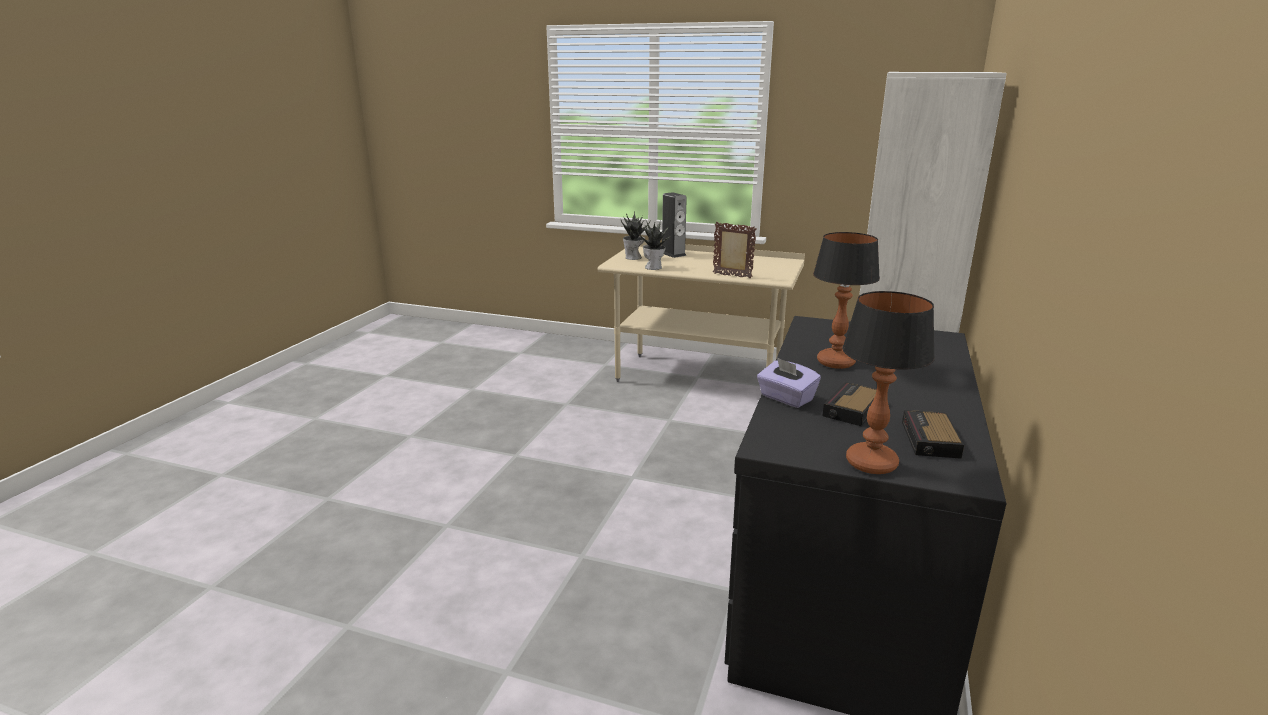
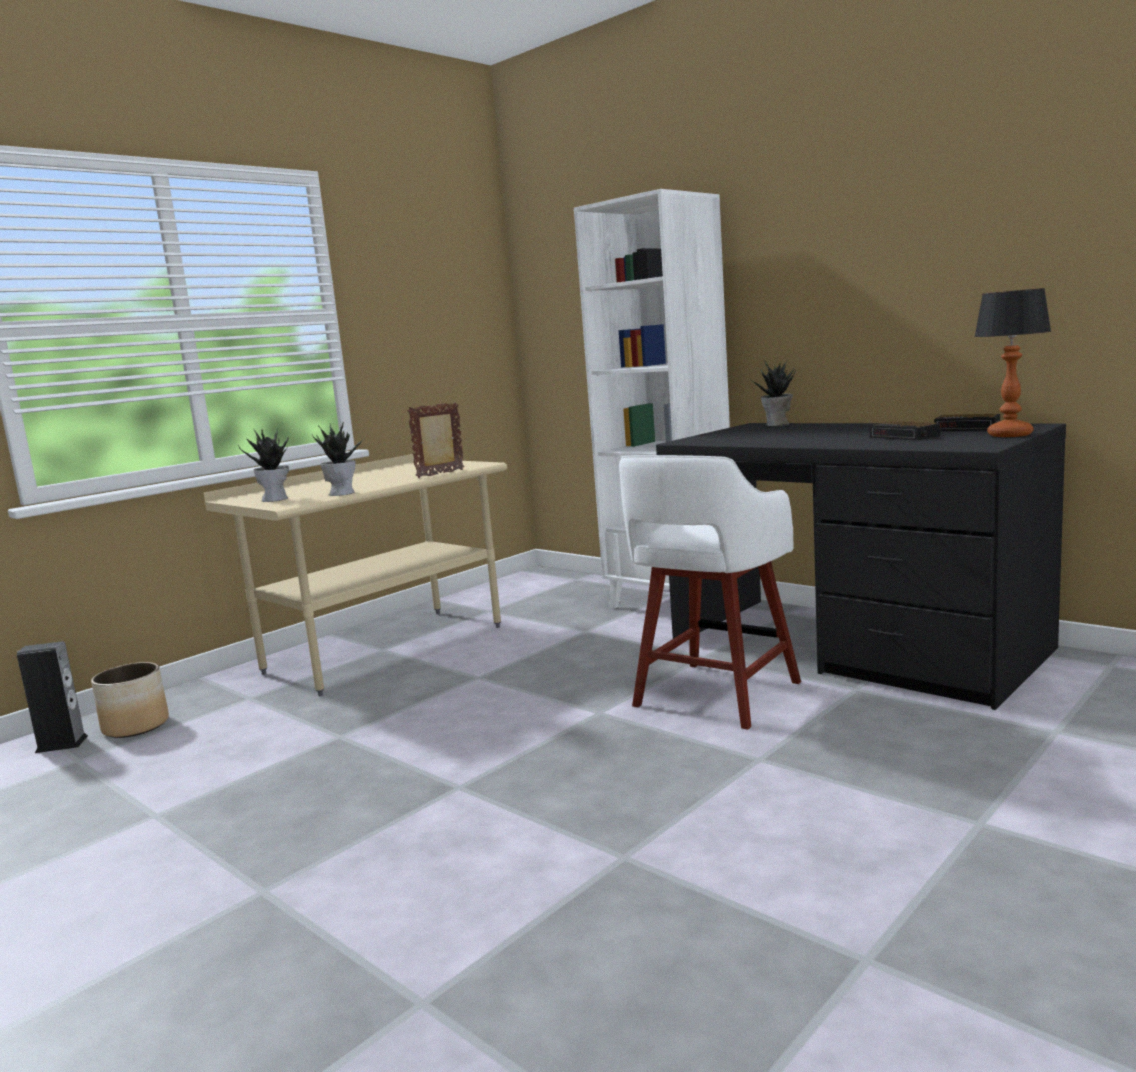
camera: 65 degrees left, 10 degrees down
speaker [662,192,687,258] -> speaker moved to [17,641,88,753]
purple tissue box [757,358,821,408] -> none
table lamp [813,232,880,369] -> none
none -> planter [91,662,169,738]
none -> white stool [619,455,801,730]
none -> potted plant [751,358,796,426]

